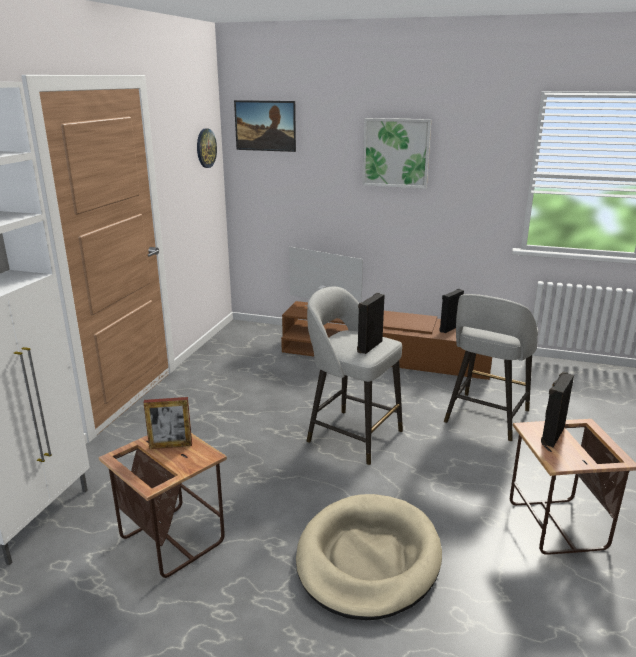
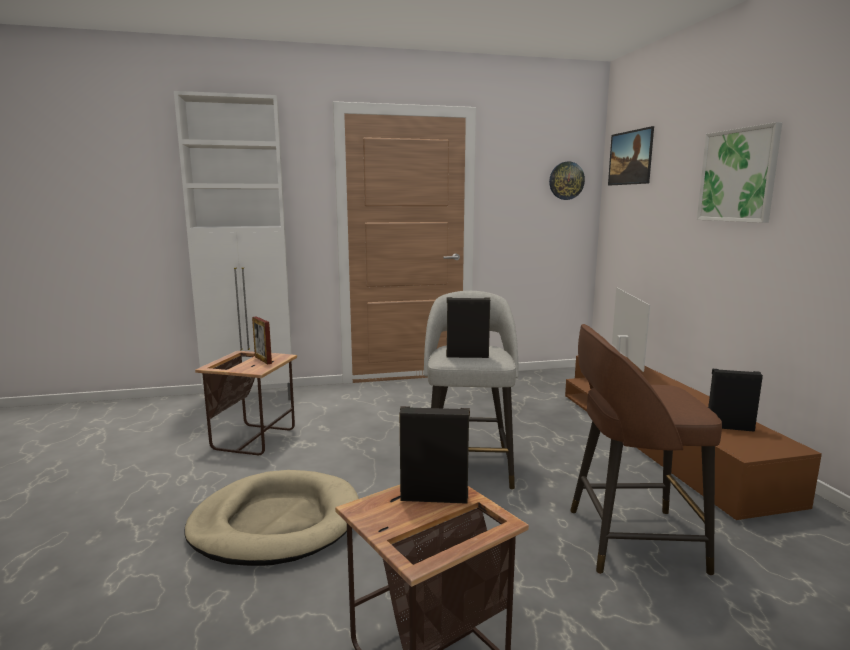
camera: 60 degrees right, 10 degrees down
grey stool [444,294,538,441] -> brown stool [570,324,722,575]

